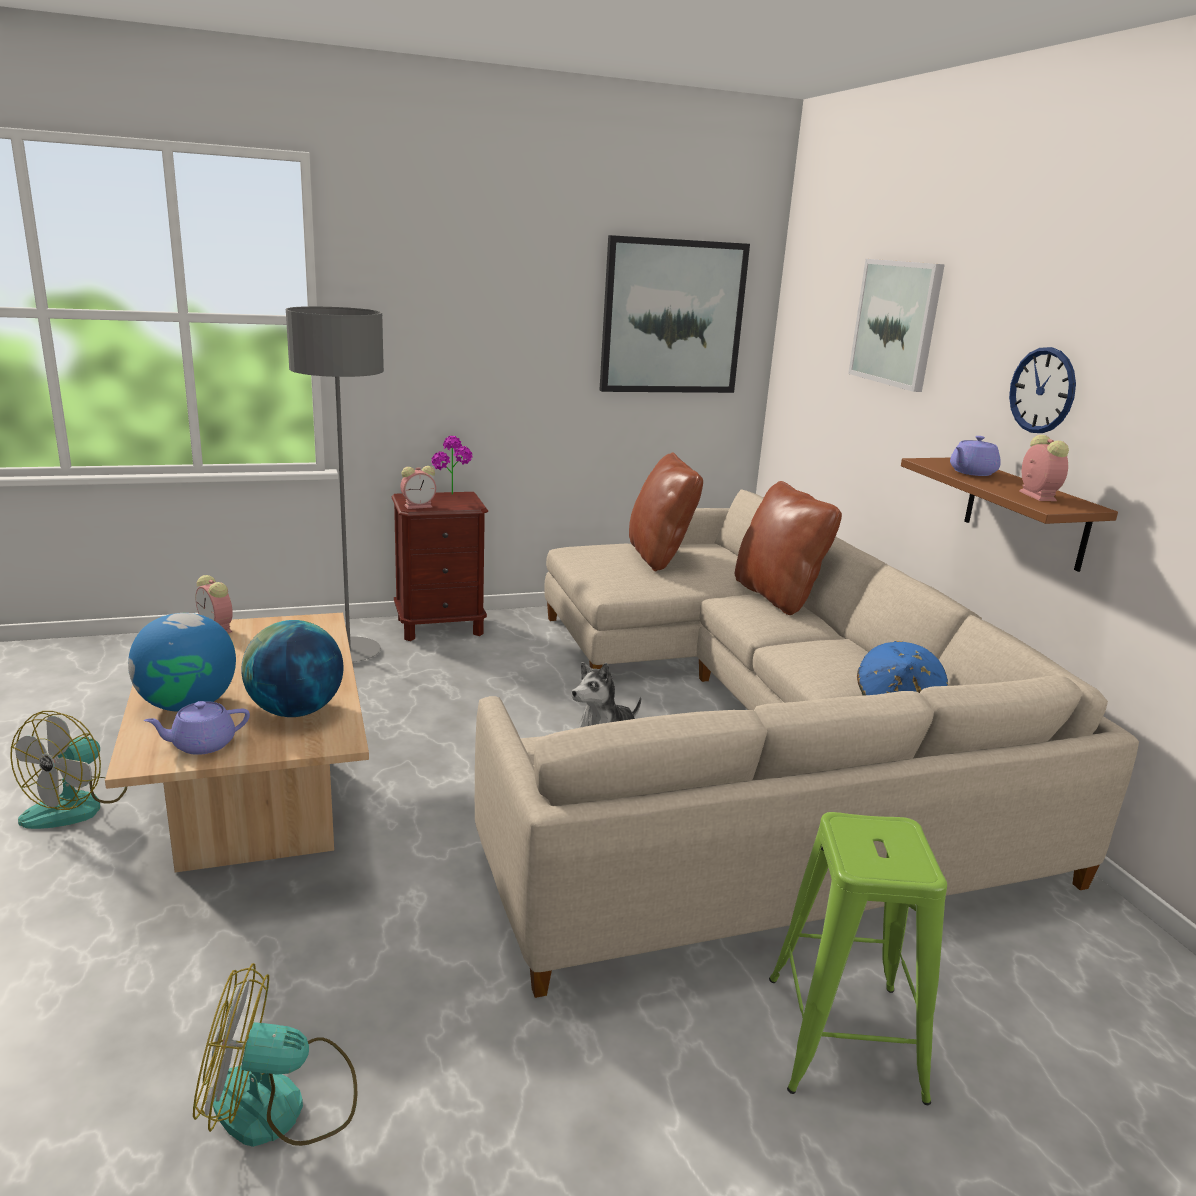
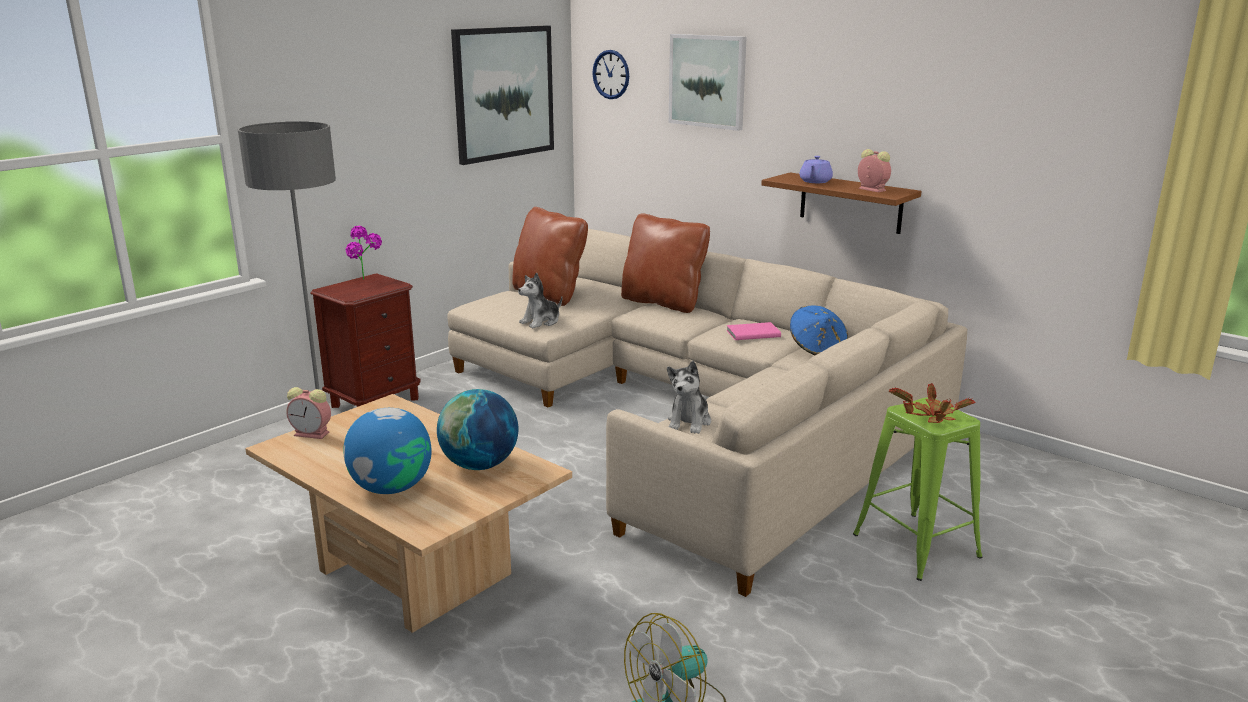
camera: 30 degrees left, 0 degrees up
fan [10,711,127,829] -> none
purple teapot [144,701,250,755] -> none
alarm clock [400,466,436,509] -> none
wall clock [1009,347,1076,433] -> wall clock moved to [592,50,629,99]
none -> plush toy [518,273,562,328]
none -> pink book [726,322,781,340]
none -> potted plant [889,383,976,423]

